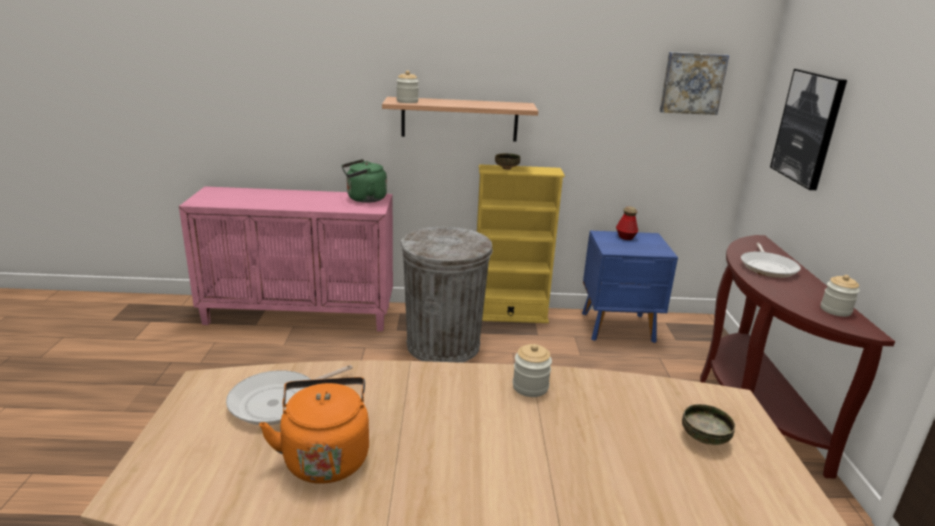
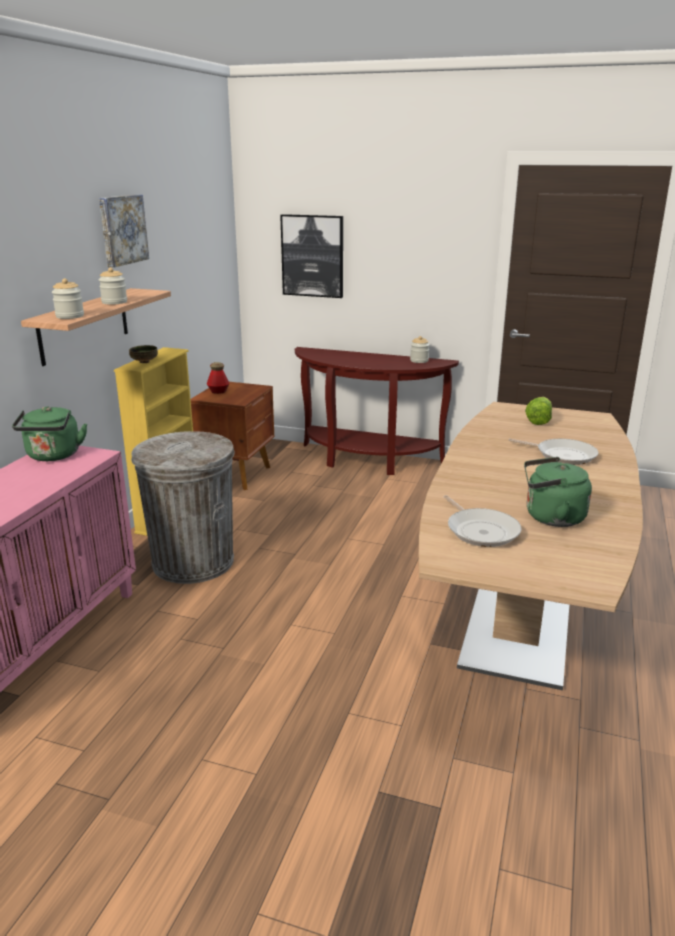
camera: 70 degrees left, 0 degrees up
orange kettle [259,377,369,484] -> green kettle [524,457,592,527]
jar [513,344,552,397] -> jar moved to [99,267,127,305]
blue nightstand [582,231,678,343] -> brown nightstand [191,382,275,490]
picture [660,52,729,115] -> picture moved to [99,194,149,267]
bowl [682,404,735,445] -> lettuce [525,397,552,425]
frying pan [741,243,801,278] -> frying pan moved to [508,438,598,465]

